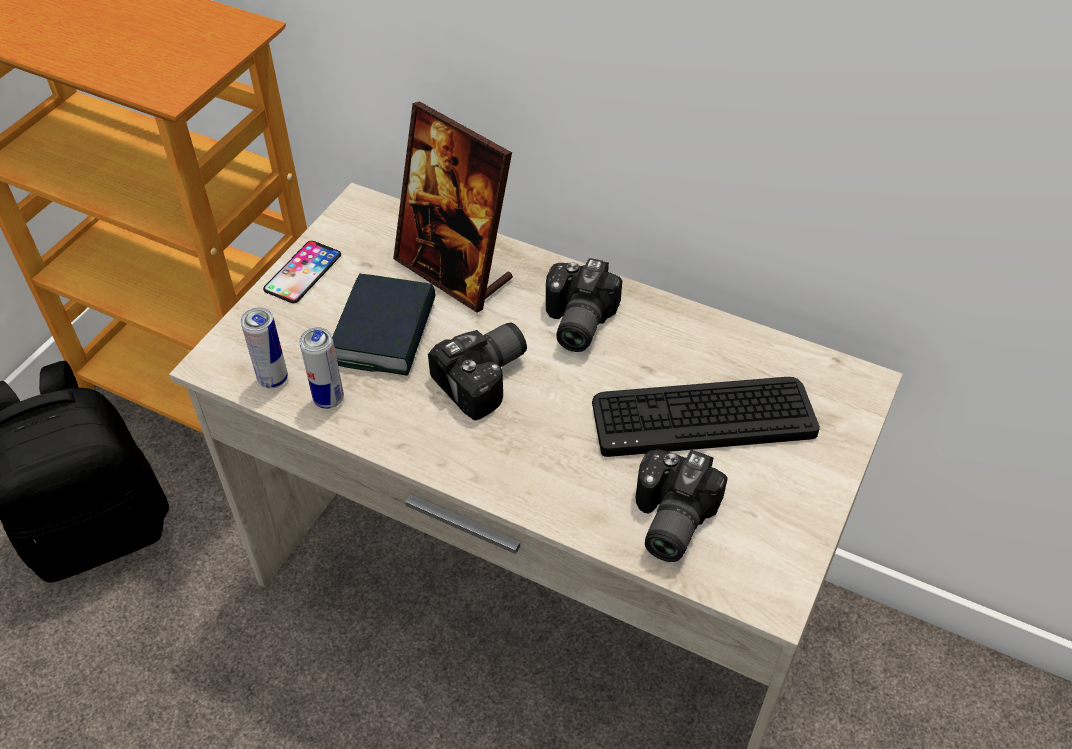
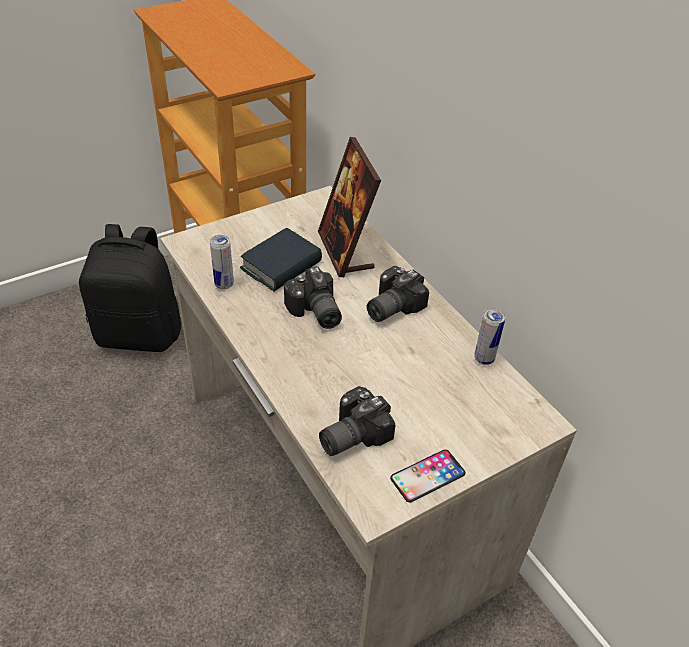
camera: 30 degrees right, 5 degrees down
can [241,307,288,388] -> can moved to [474,308,506,365]
phone [263,241,341,303] -> phone moved to [390,450,465,502]
camera [428,323,527,420] -> camera turned 75 degrees clockwise [284,267,342,329]
keyboard [592,377,820,457] -> none

